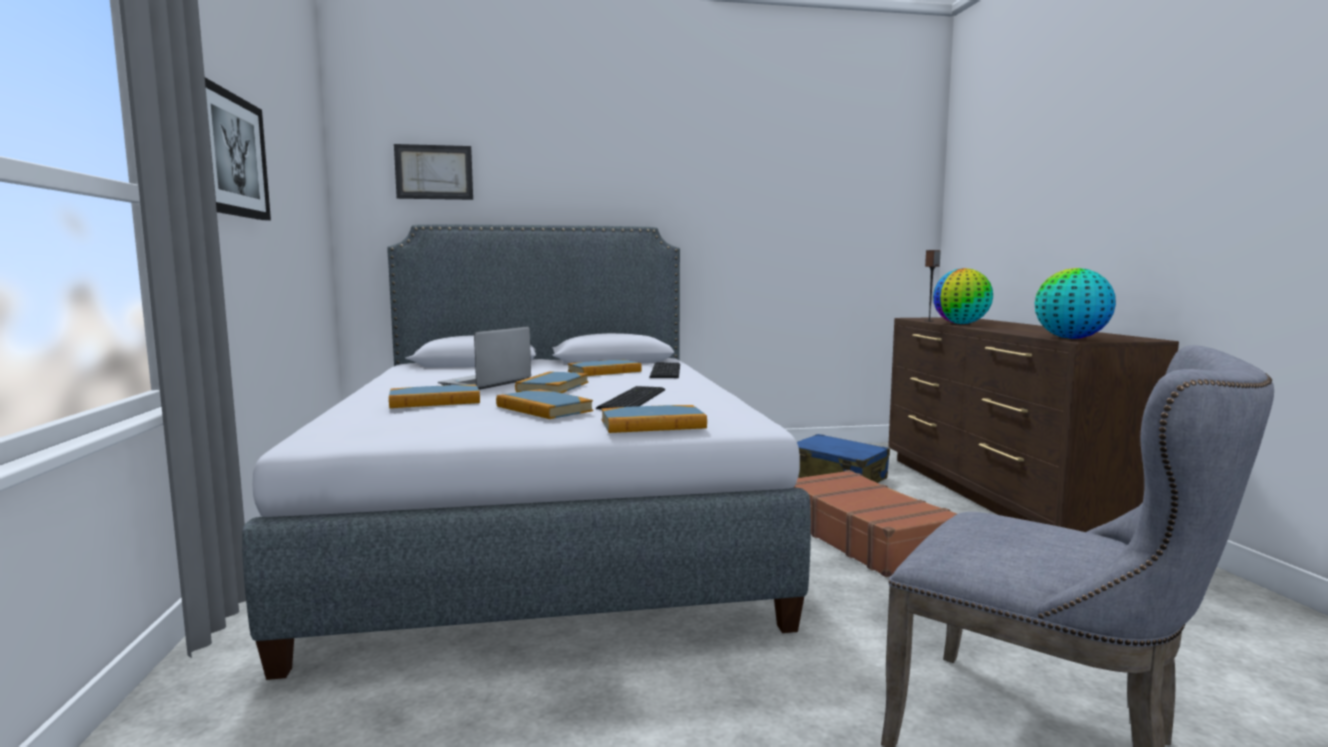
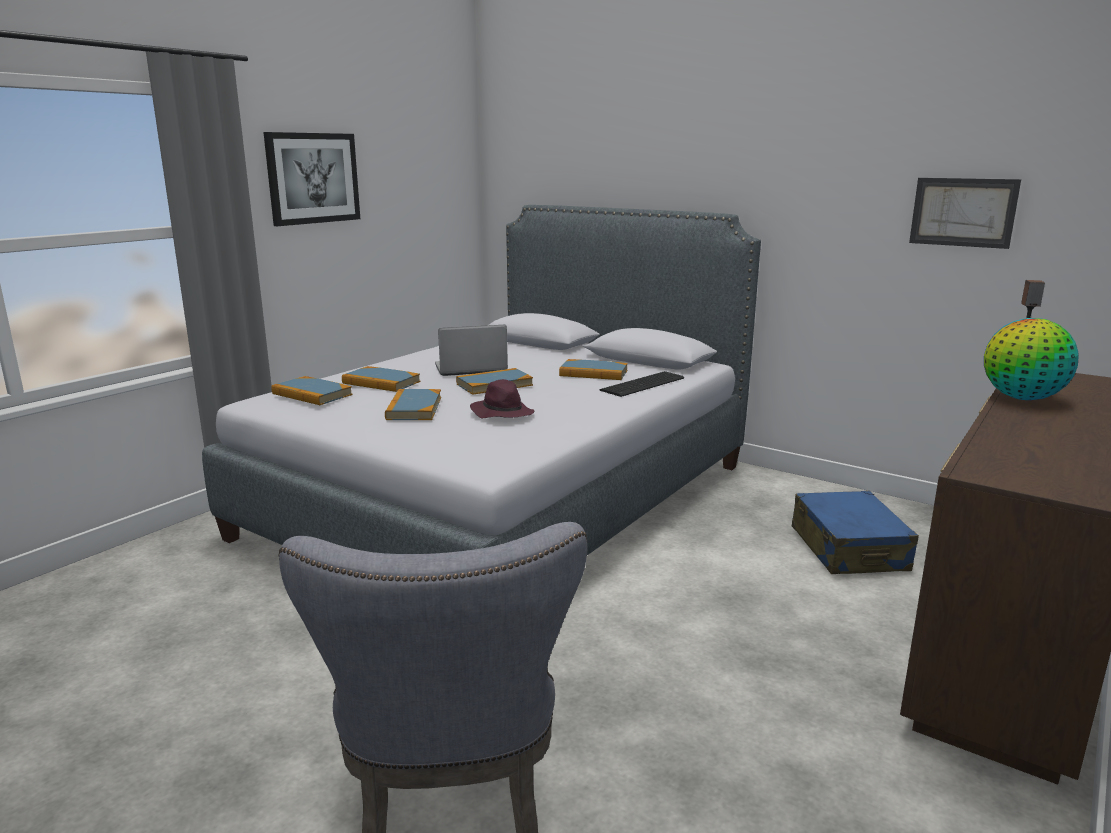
camera: 45 degrees right, 10 degrees up
picture [394,144,473,200] -> picture moved to [909,178,1021,249]
keyboard [596,386,665,409] -> purple hat [470,379,534,418]
book [601,405,707,433] -> book moved to [271,376,352,405]
brown suitcase [794,470,957,577] -> none
globe [1035,268,1116,339] -> none

